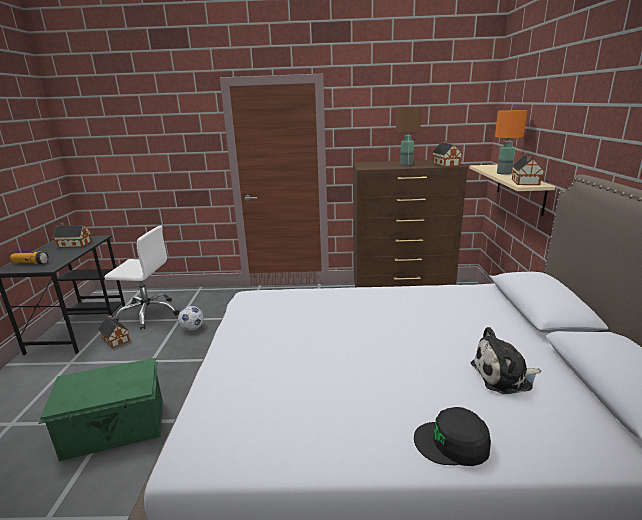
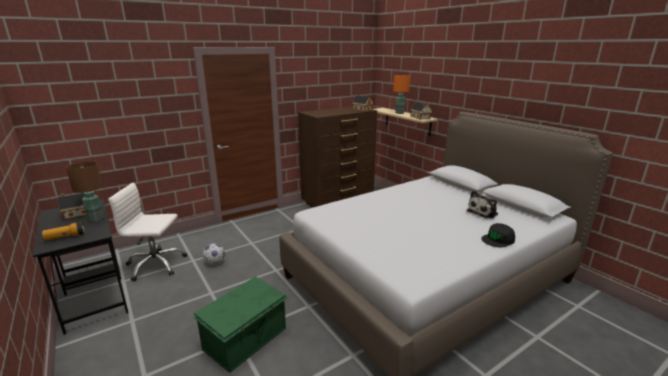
camera: 35 degrees left, 0 degrees up
toy house [98,315,130,348] -> none
white office chair [104,225,179,330] -> white office chair turned 150 degrees counterclockwise [108,183,187,281]
brown table lamp [396,107,422,166] -> brown table lamp moved to [66,161,104,222]

